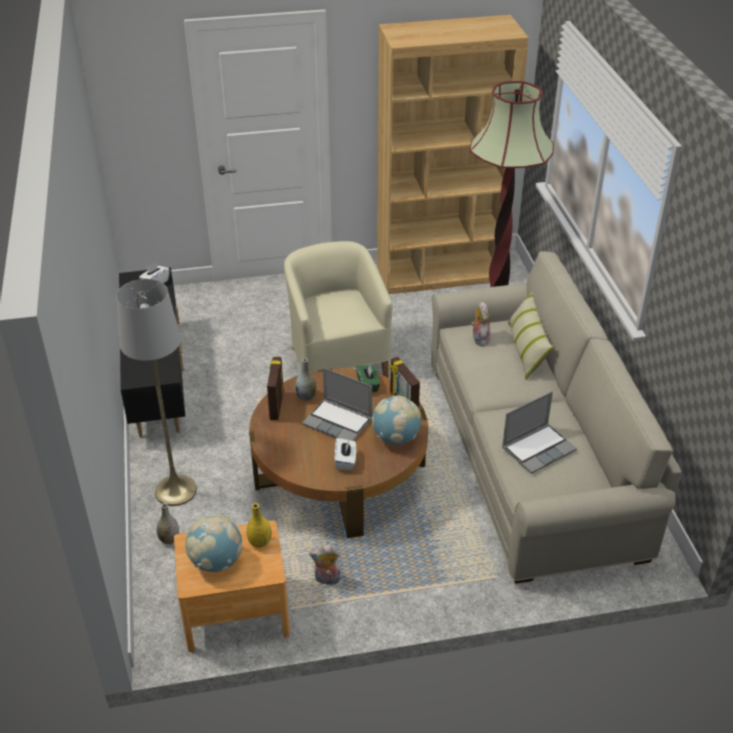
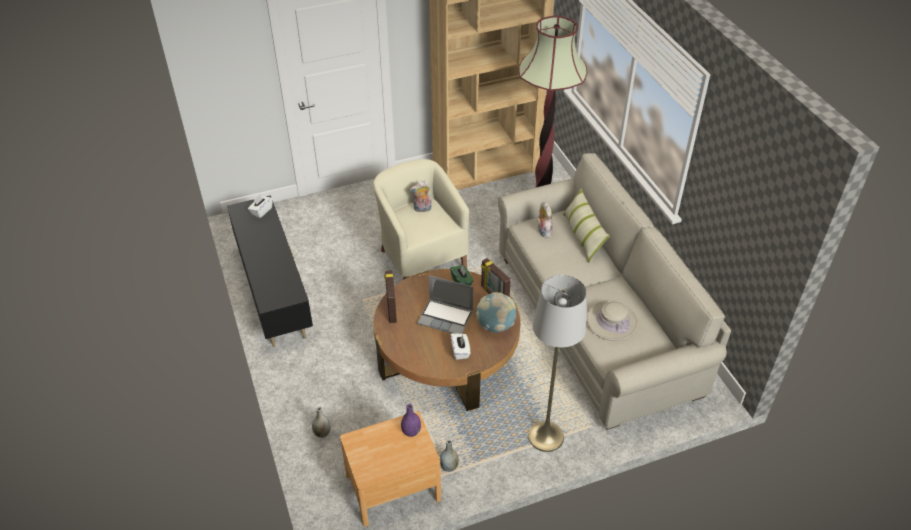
camera: 10 degrees left, 5 degrees up
grey floor lamp [116,279,197,506] -> grey floor lamp moved to [528,275,587,452]
globe [185,514,242,572] -> none
yellow vase [246,503,271,548] -> purple vase [401,404,421,437]
grey vase [295,358,316,401] -> grey vase moved to [440,440,459,472]
plush toy [309,545,342,585] -> plush toy moved to [410,181,432,212]
laptop [502,391,577,474] -> beige hat [587,300,639,341]

